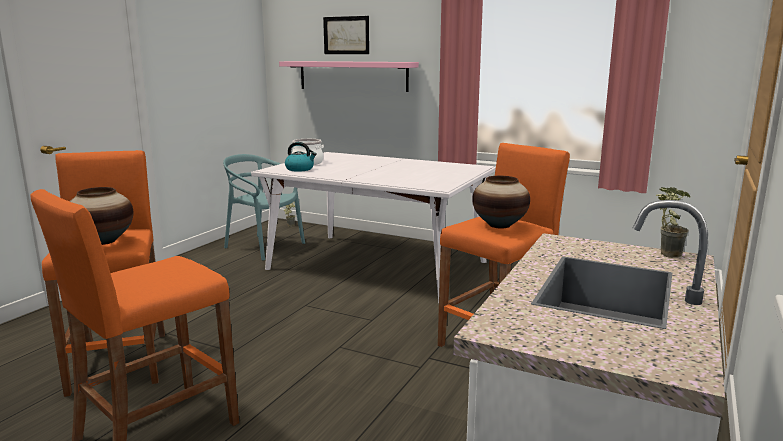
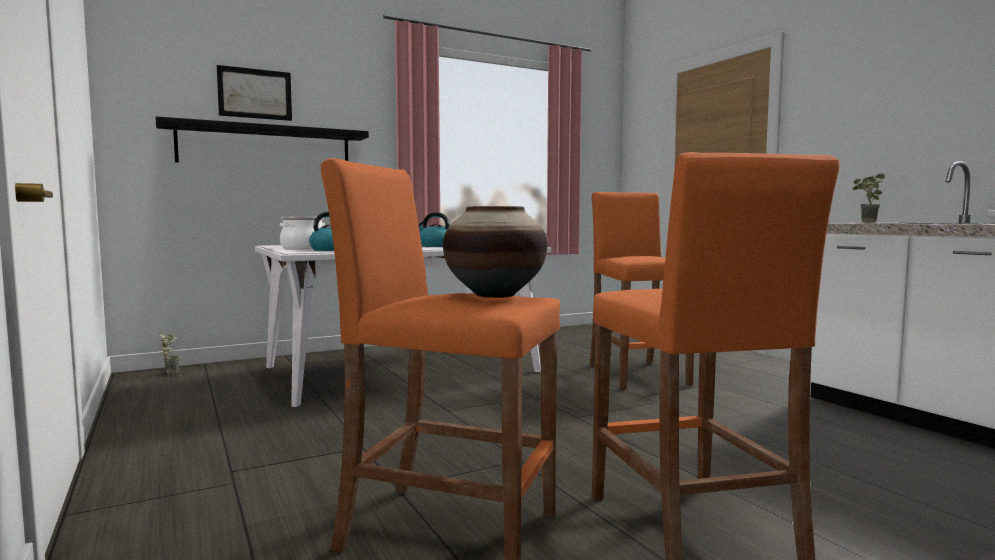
camera: 55 degrees left, 10 degrees down
turquoise chair [223,154,305,261] -> none
pink shelf [279,61,419,92] -> black shelf [155,116,369,163]
vase [472,176,530,228] -> none
none -> kettle [418,212,450,247]

